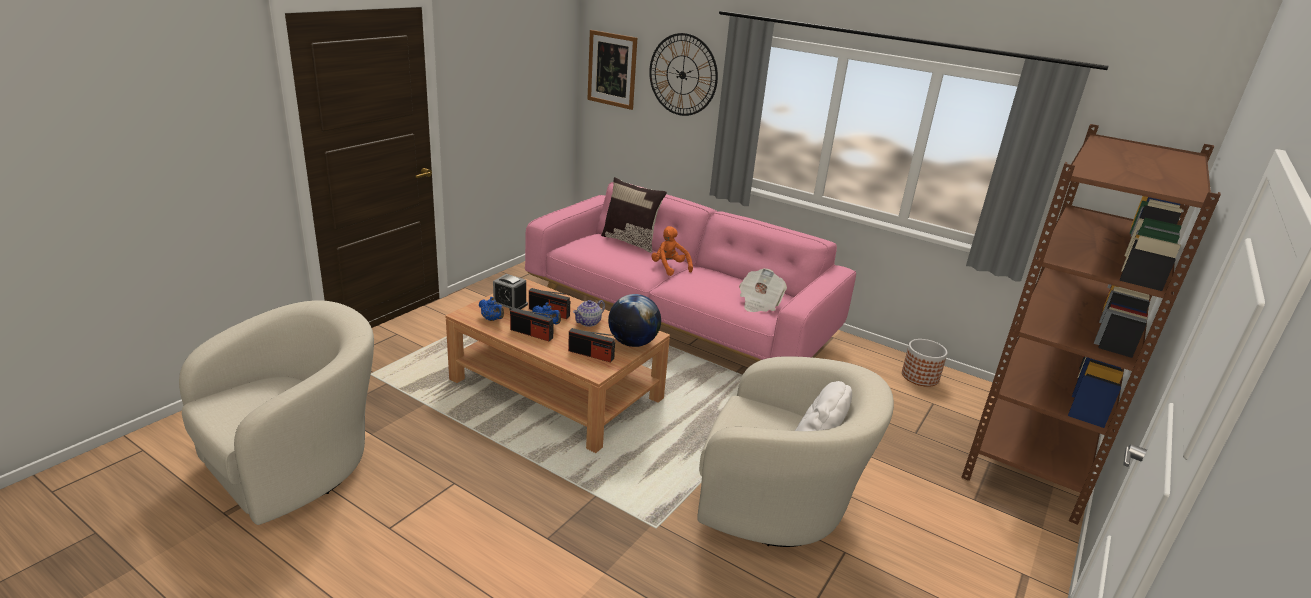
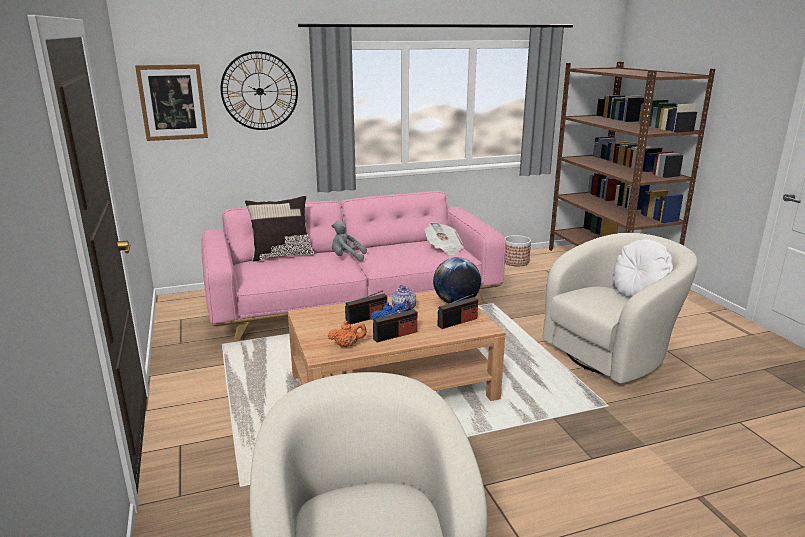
camera: 50 degrees left, 5 degrees down
blue teapot [479,297,504,321] -> orange teapot [328,321,366,347]
alarm clock [493,274,528,310] -> none
orange plush toy [651,226,693,276] -> grey plush toy [332,221,367,261]

